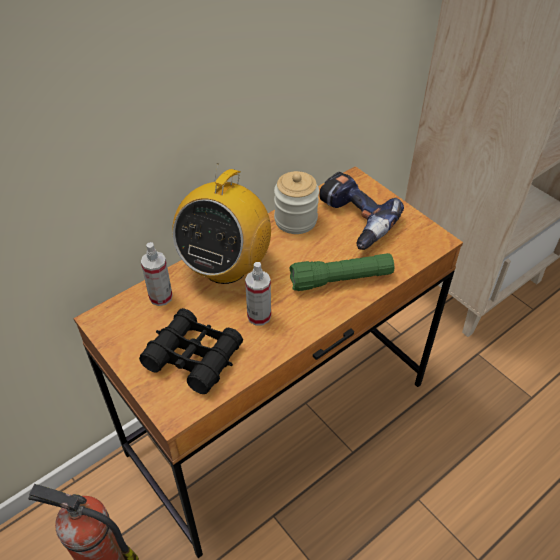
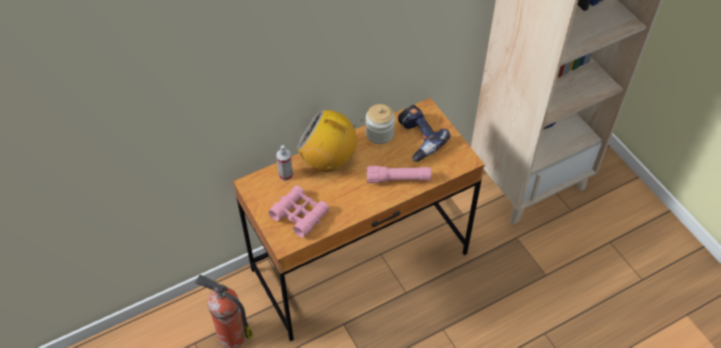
camera: 10 degrees right, 5 degrees up
black binoculars [139,308,243,394] -> pink binoculars [268,185,330,237]
radio [172,163,271,284] -> radio turned 75 degrees clockwise [297,110,362,172]
spray bottle [245,262,271,326] -> none
green flashlight [289,253,394,291] -> pink flashlight [366,166,431,183]

